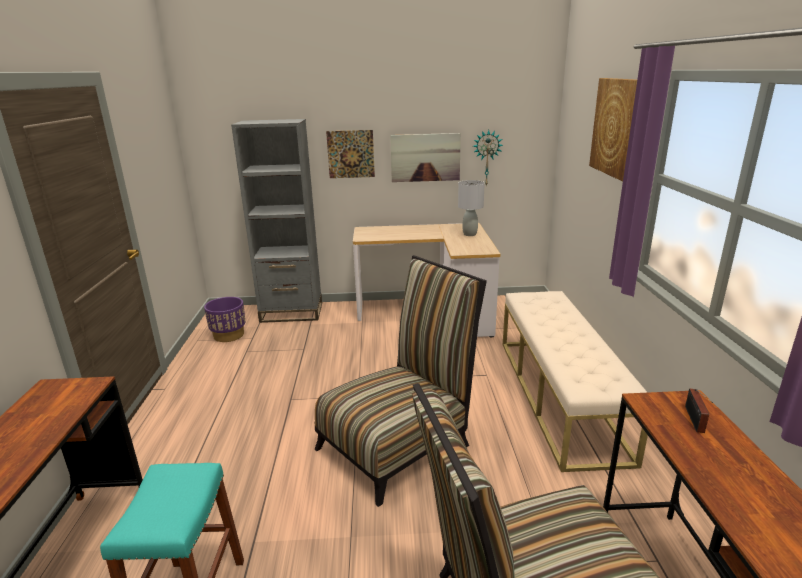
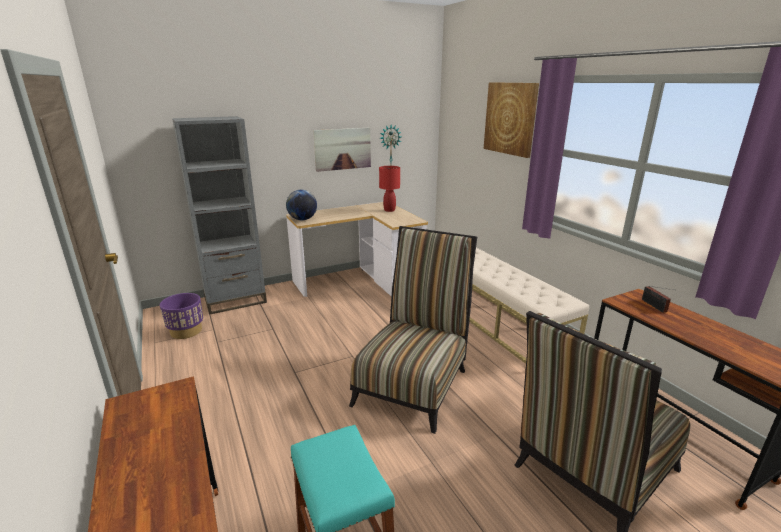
camera: 25 degrees left, 0 degrees up
picture [326,130,375,178] -> none
grey table lamp [458,180,485,236] -> red table lamp [379,166,400,212]
none -> globe [286,190,317,220]

